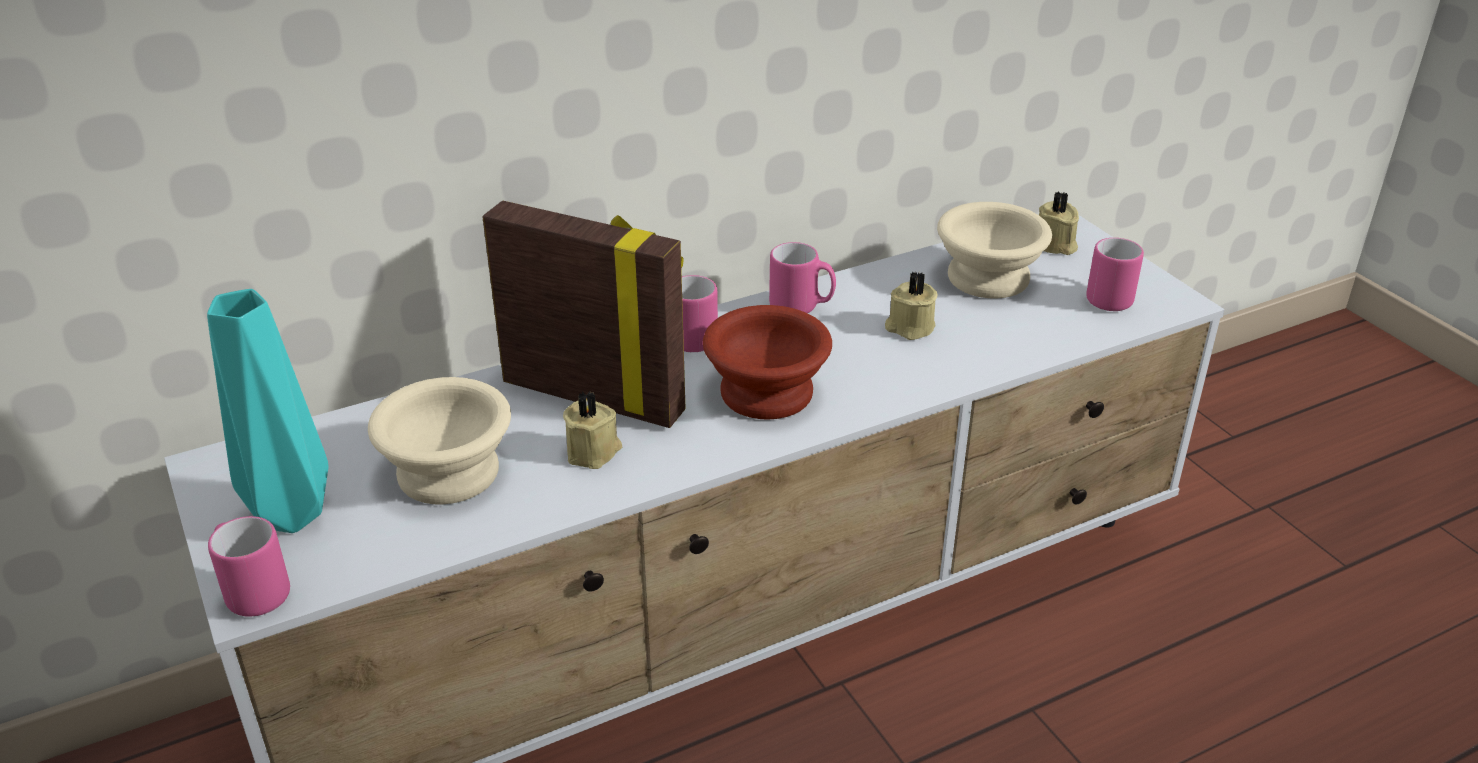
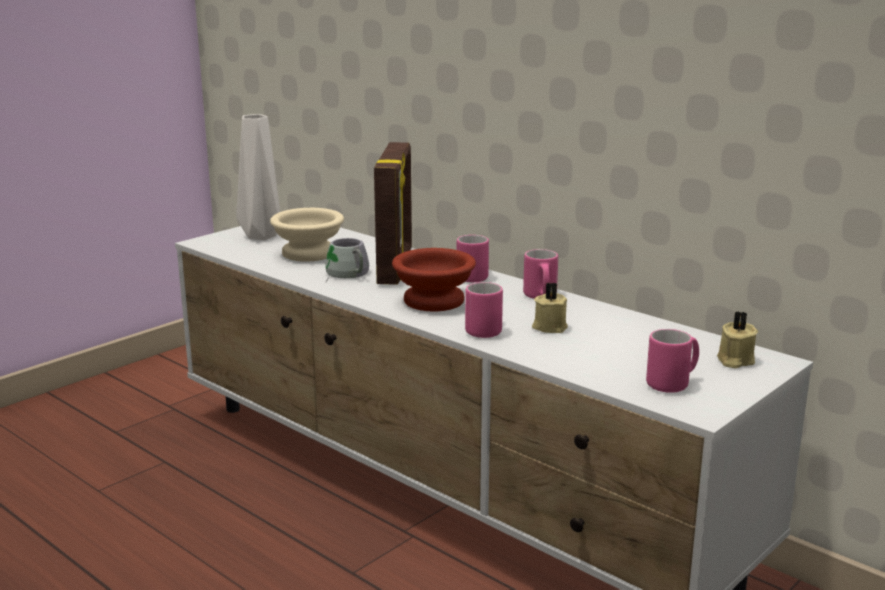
camera: 70 degrees right, 15 degrees down
turquoise vase [207,289,329,533] -> white vase [237,114,280,240]
pink mug [208,516,290,617] -> pink mug moved to [465,282,503,338]
beige candle [563,391,622,469] -> grey mug [325,238,369,282]
beige bowl [937,202,1052,299] -> none

